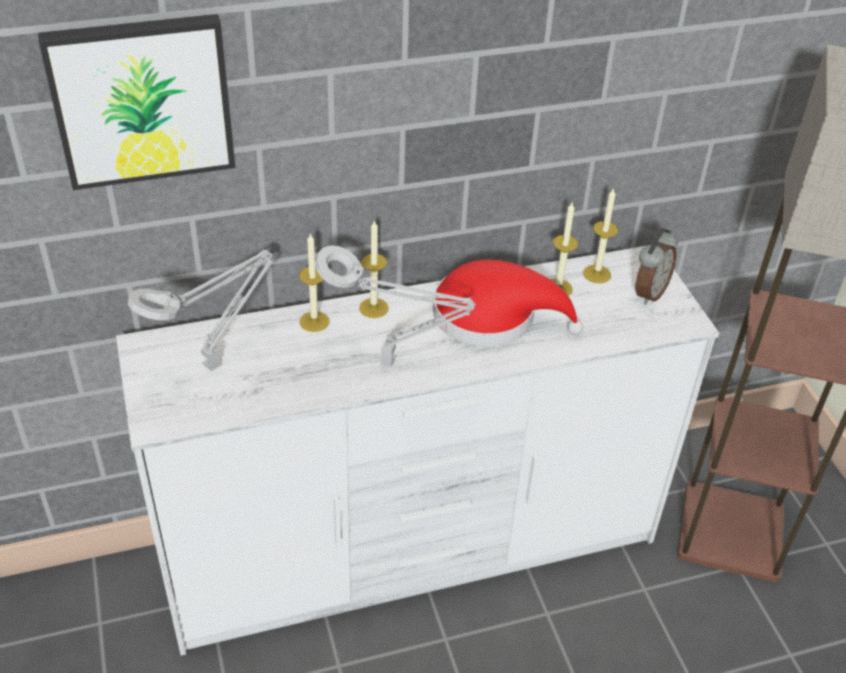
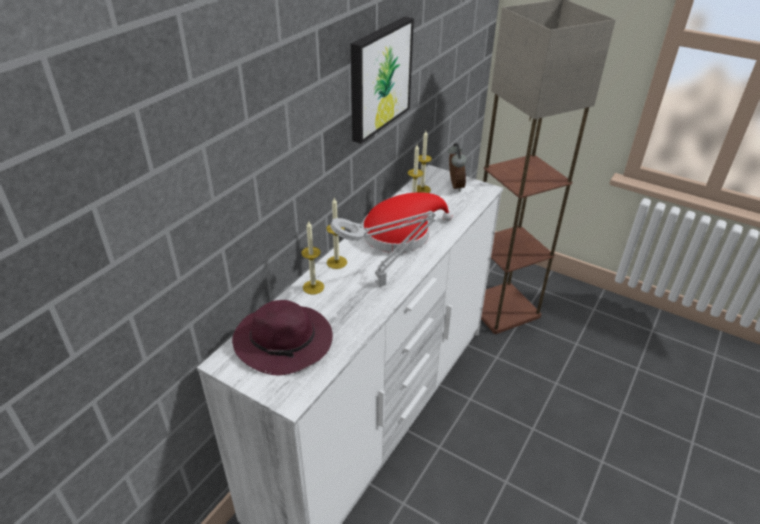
camera: 40 degrees left, 5 degrees down
picture [38,14,235,190] -> picture moved to [351,16,414,144]
grey table lamp [128,249,274,371] -> purple hat [232,300,333,375]

